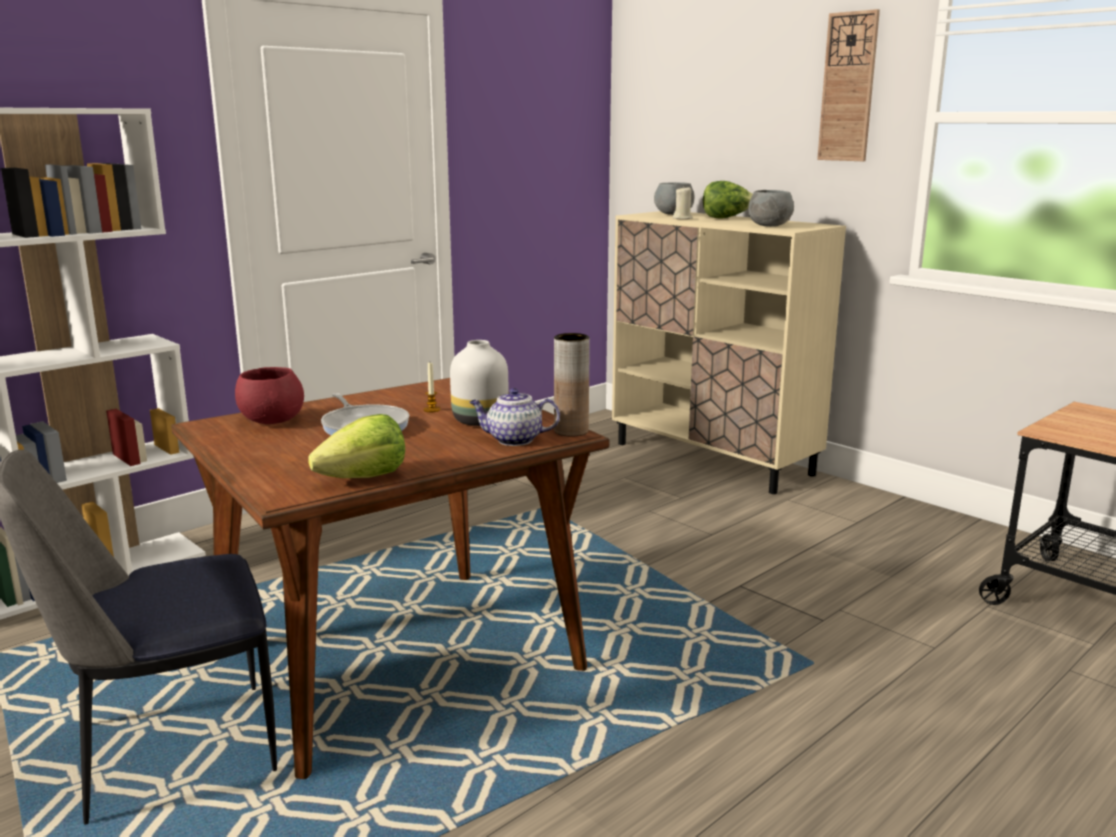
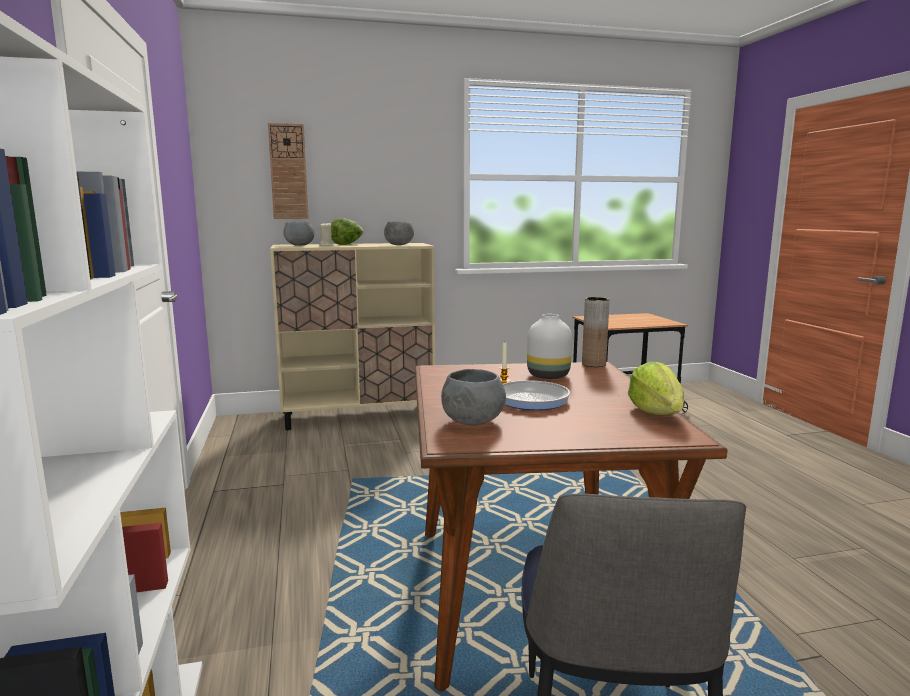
camera: 60 degrees left, 5 degrees down
red bowl [235,367,304,424] -> grey bowl [441,369,506,426]
teapot [469,388,560,446] -> none
wall clock [817,9,880,161] -> wall clock moved to [268,123,309,219]

